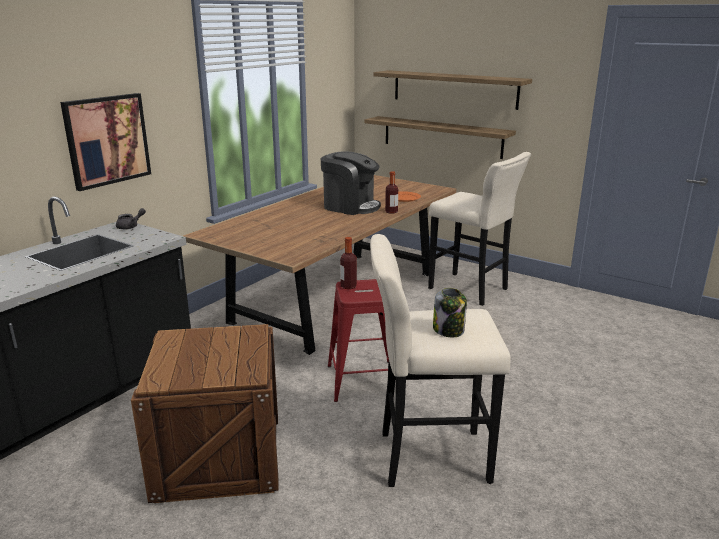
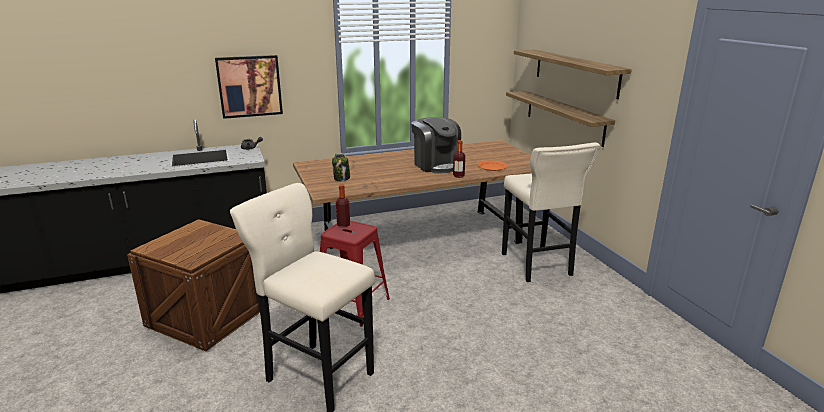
camera: 35 degrees right, 0 degrees up
jar [433,288,467,337] -> jar moved to [332,154,350,181]

